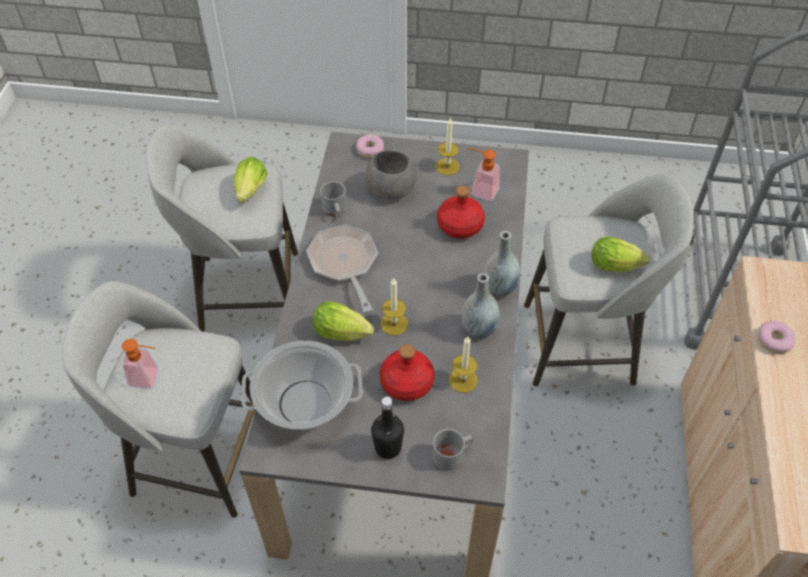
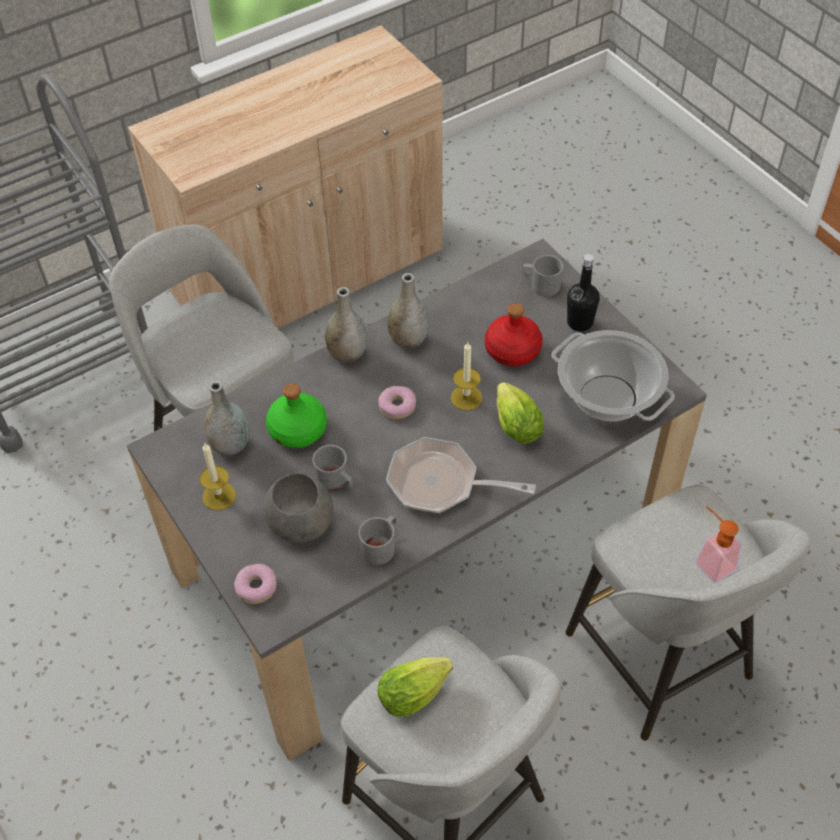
camera: 130 degrees left, 0 degrees up
frying pan [306,225,378,313] -> frying pan turned 75 degrees clockwise [386,437,536,513]
red bottle [437,186,485,239] -> green bottle [266,383,327,448]
candle [449,336,478,393] -> none
soap dispenser [468,148,500,201] -> grey vase [204,381,250,455]
lettuce [592,236,650,272] -> none
donut [758,321,795,353] -> donut moved to [378,386,416,419]
none -> grey mug [312,445,353,491]

